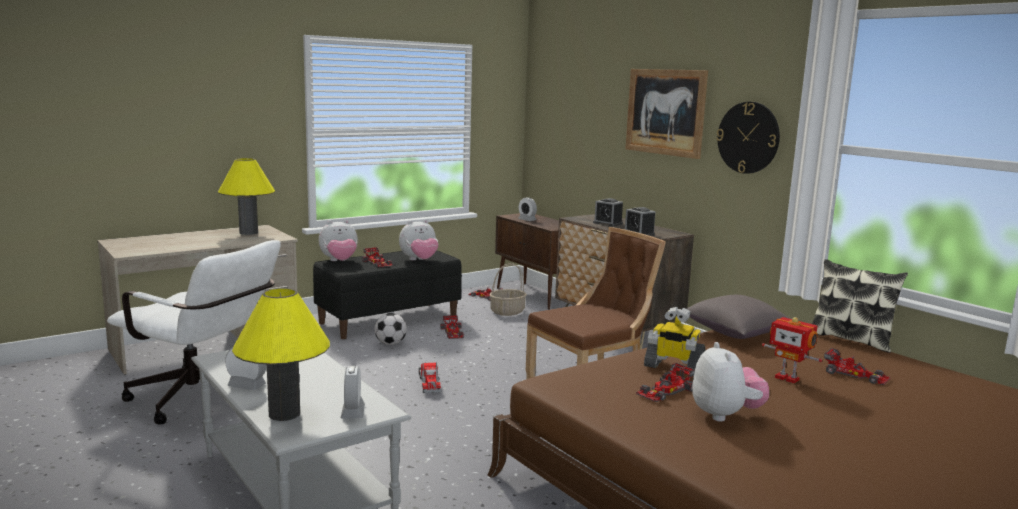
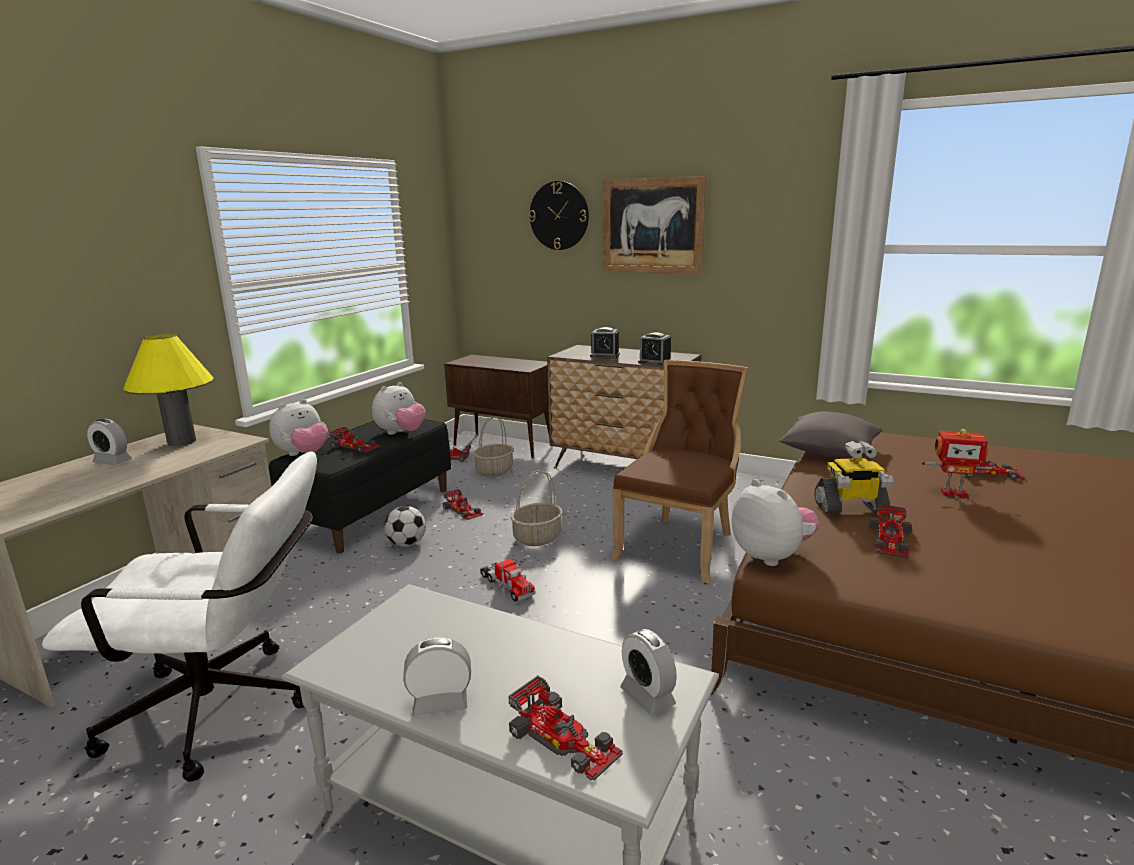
camera: 25 degrees left, 5 degrees up
yellow table lamp [232,288,330,421] -> toy car [508,676,623,781]
alarm clock [518,197,537,221] -> alarm clock moved to [87,419,132,465]
plush toy [692,342,769,422] -> plush toy moved to [731,479,819,566]
wall clock [716,102,780,174] -> wall clock moved to [529,181,589,250]
pillow [812,259,908,353] -> none
none -> basket [511,470,563,546]

